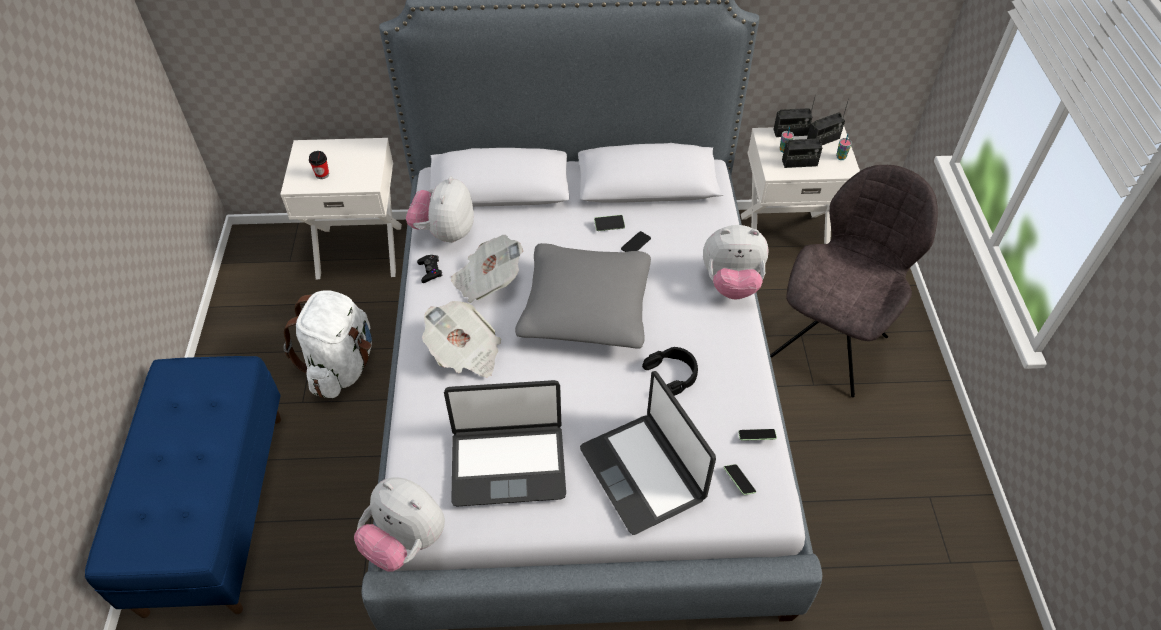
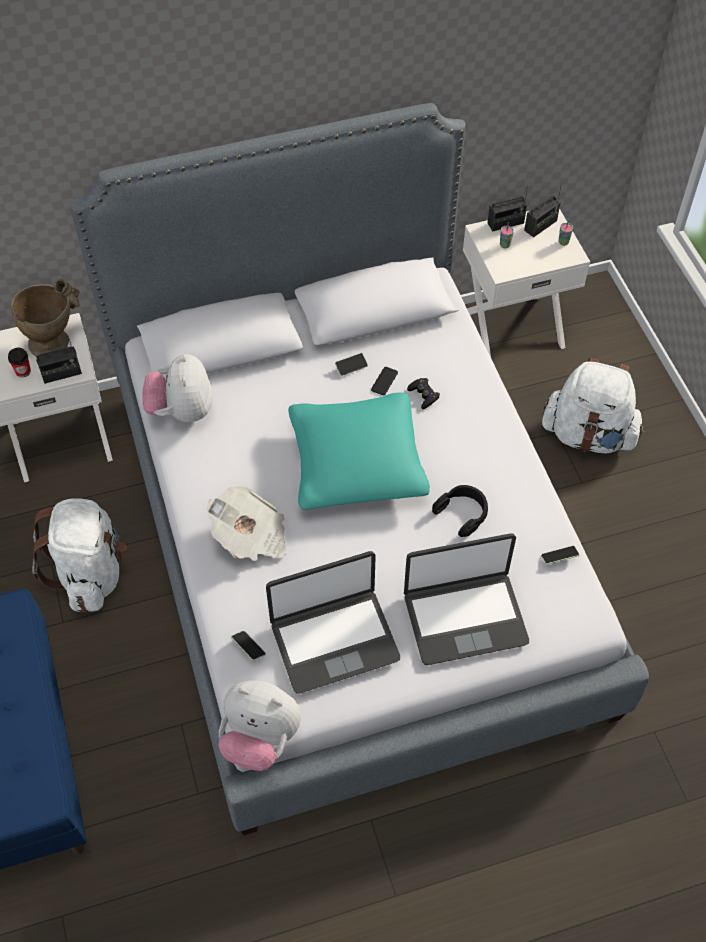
camera: 15 degrees left, 5 degrees up
black game controller [417,255,443,283] -> black game controller moved to [407,378,440,409]
newspaper [451,235,523,303] -> none
grey pillow [515,243,651,349] -> turquoise pillow [288,393,430,510]
laptop [580,371,716,535] -> laptop turned 60 degrees counterclockwise [404,533,529,665]
plush toy [703,225,769,300] -> none
phone [724,464,756,495] -> phone moved to [231,631,266,660]
grey chair [770,165,938,397] -> white backpack [542,358,645,453]
radio [782,126,826,168] -> radio moved to [36,336,82,384]
none -> beige vase [11,279,80,356]

